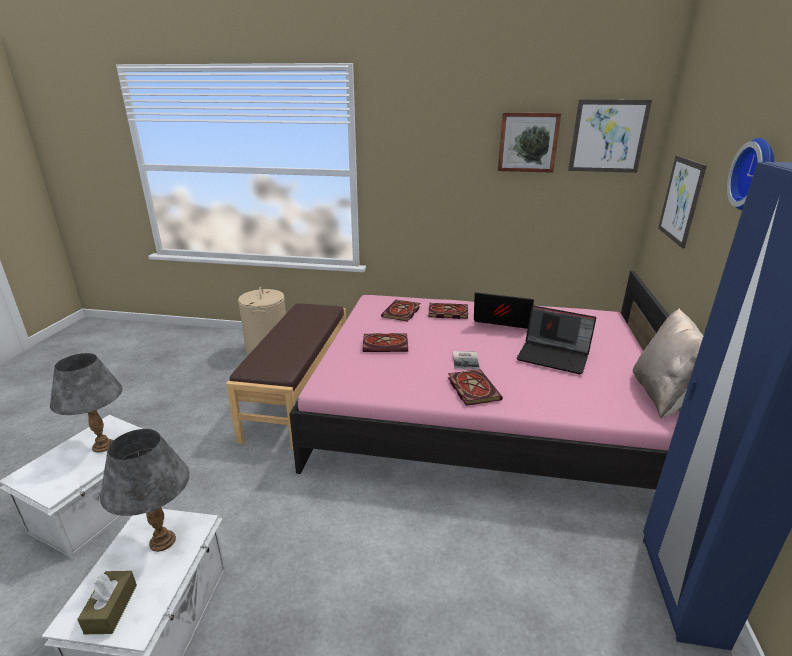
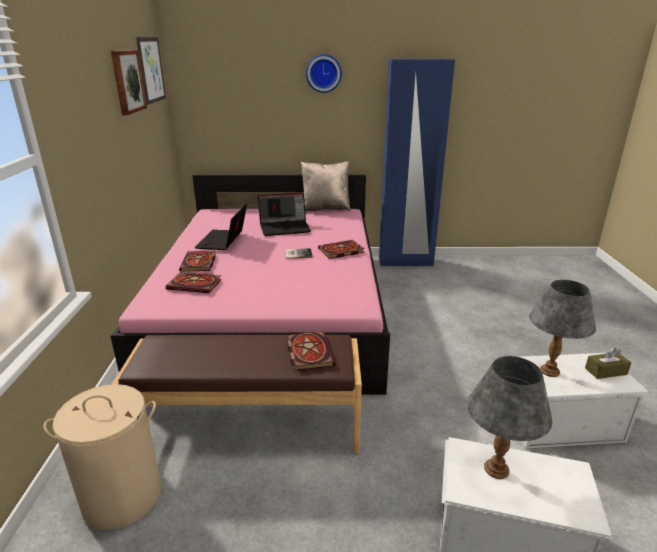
camera: 100 degrees left, 0 degrees up
book [363,333,408,352] -> book moved to [287,331,336,371]
laptop [516,305,596,374] -> laptop turned 60 degrees clockwise [258,192,311,236]
picture [658,155,707,248] -> none

